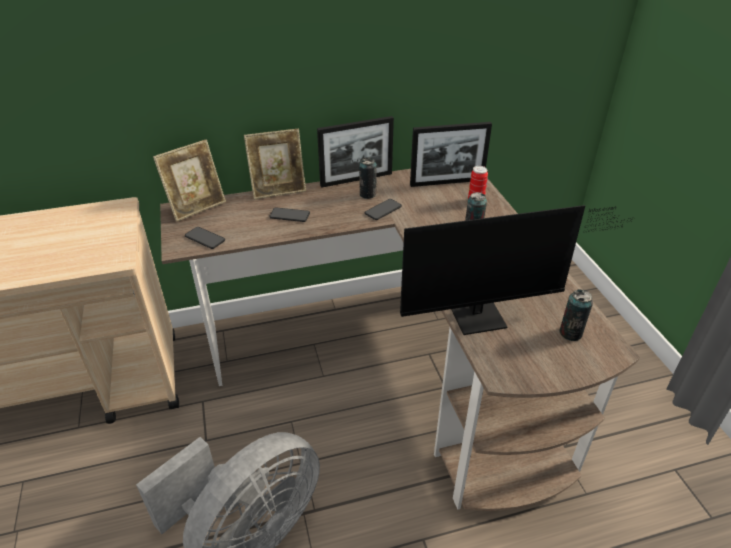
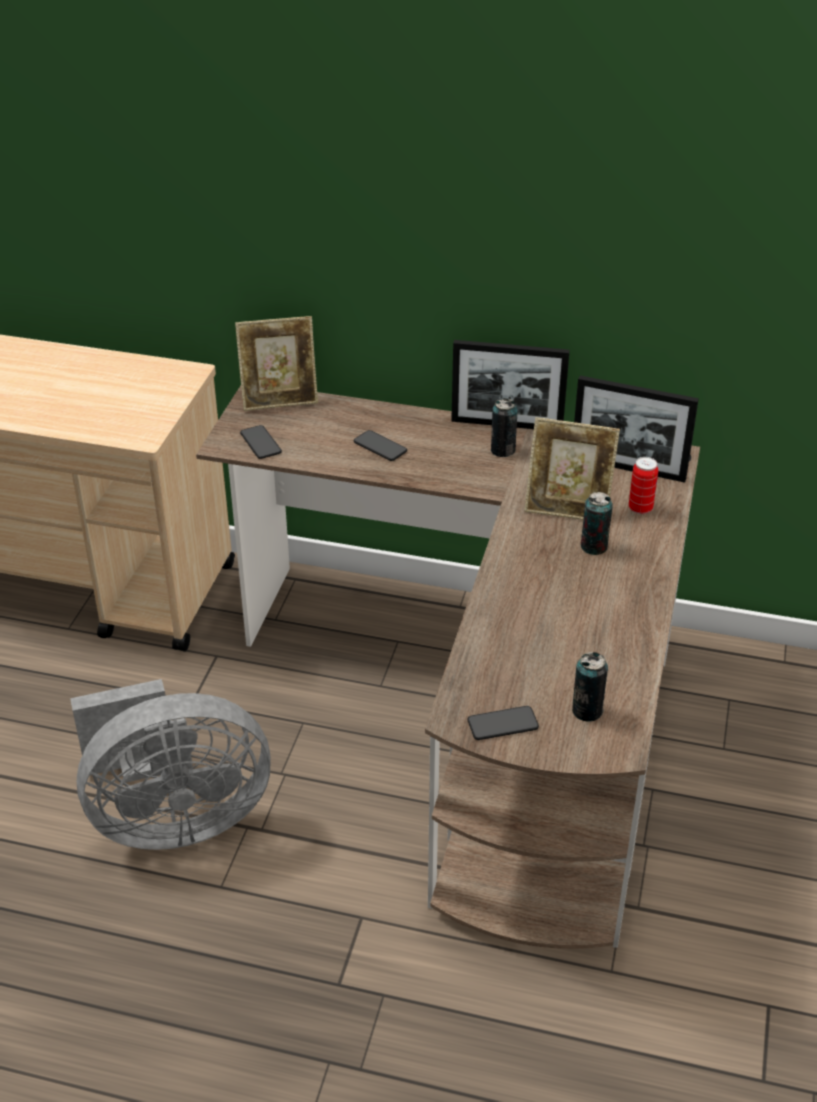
camera: 30 degrees right, 0 degrees up
picture frame [244,129,306,199] -> picture frame moved to [524,417,620,520]
phone [365,199,402,220] -> phone moved to [468,706,539,740]
monitor [400,205,634,335] -> none

